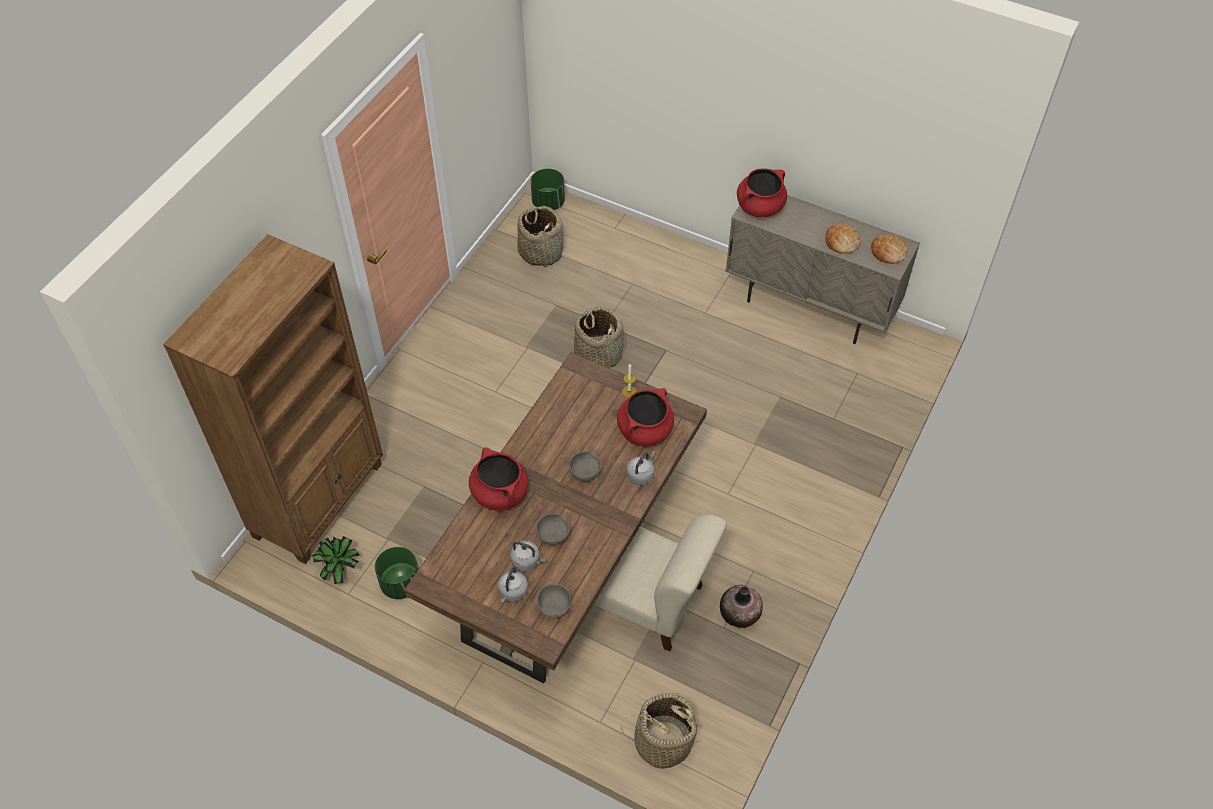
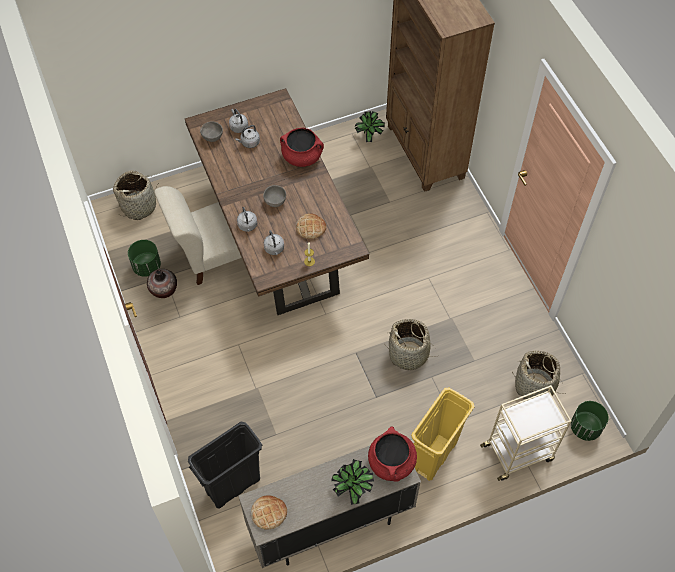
camera: 130 degrees right, 5 degrees up
green planter [375,547,419,599] -> green planter moved to [128,240,161,277]
grey bowl [536,514,570,545] -> none
red cooking pot [617,388,674,446] -> grey kettle [264,230,284,255]
bread [825,224,861,254] -> bread moved to [296,213,326,239]
none -> black trash can [188,422,263,508]
none -> potted plant [331,459,374,505]
none -> yellow trash can [411,388,475,481]
none -> beige cart [480,385,572,481]

